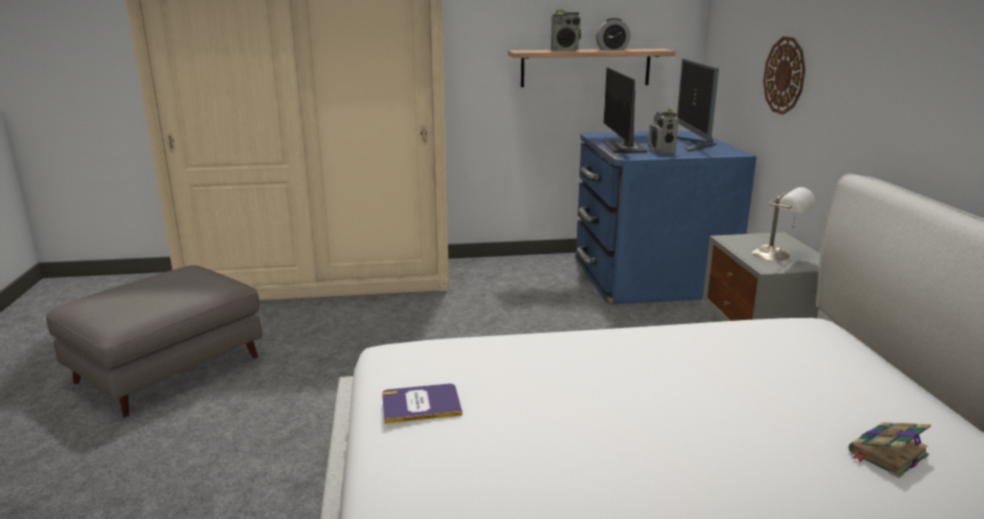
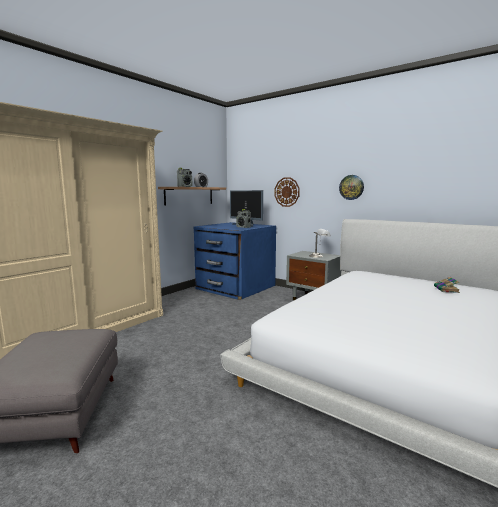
camera: 45 degrees left, 10 degrees down
book [382,384,462,424] -> none
monitor [603,67,648,153] -> none
none -> wall clock [339,175,364,200]

